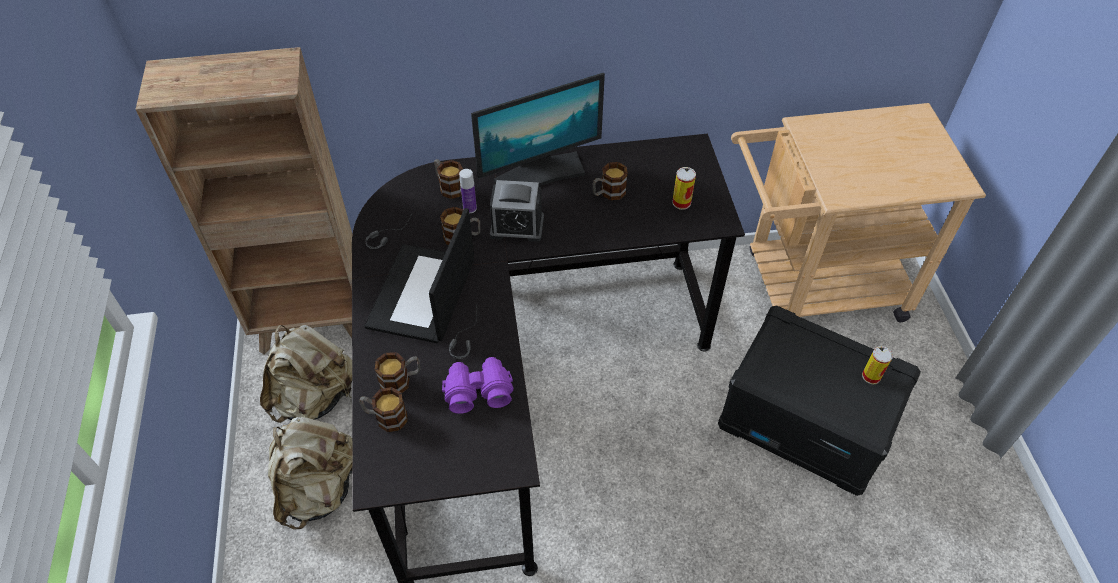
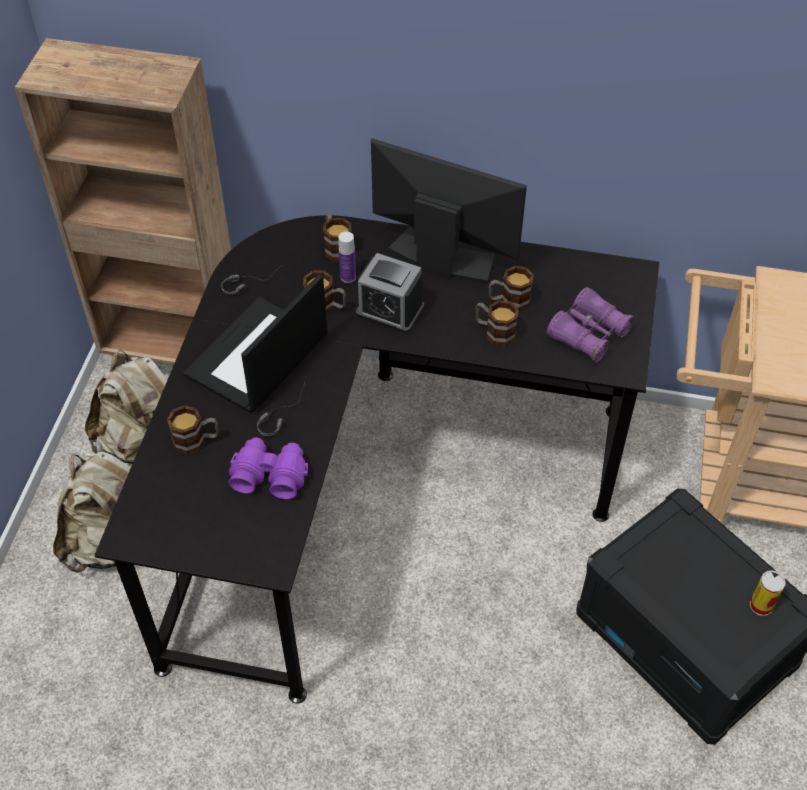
camera: 20 degrees right, 0 degrees up
mug [359,387,408,432] -> mug moved to [476,300,519,347]
monitor [471,73,605,186] -> monitor turned 150 degrees counterclockwise [371,138,527,284]
can [672,167,696,210] -> purple binoculars [547,287,634,363]

